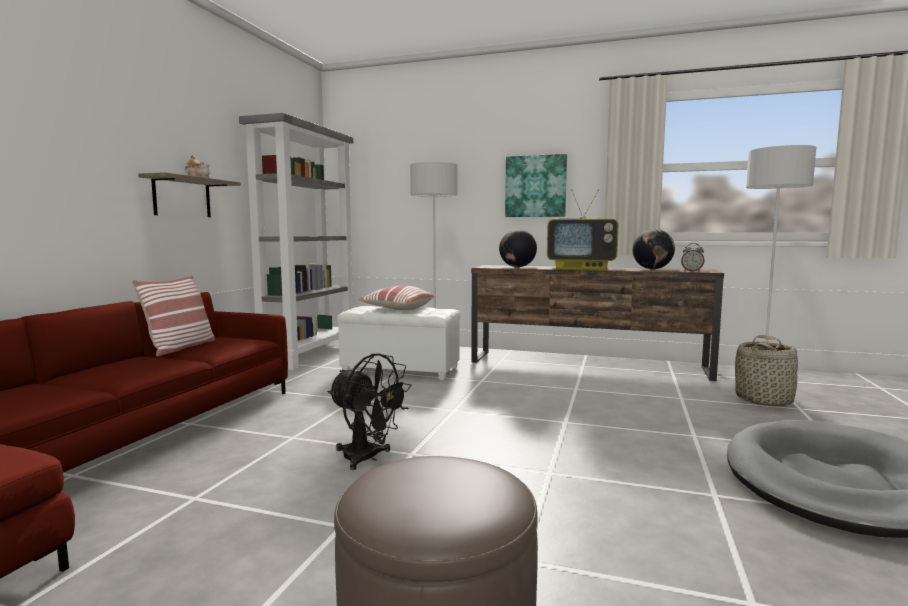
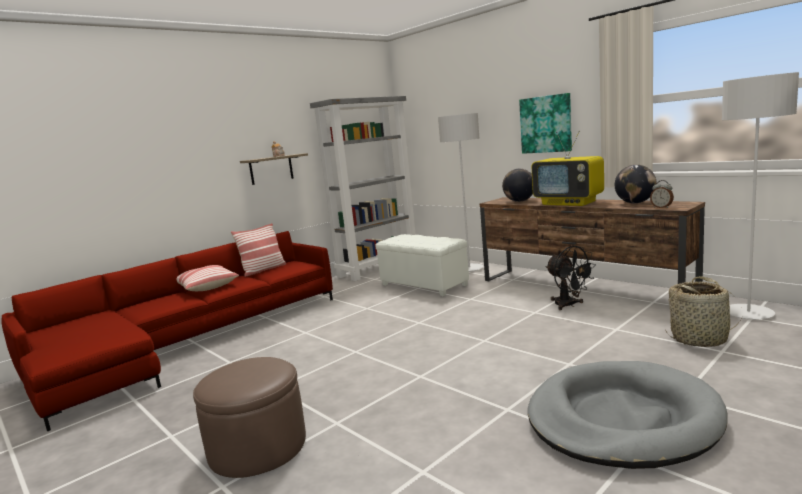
camera: 30 degrees right, 5 degrees up
black fan [328,353,412,470] -> black fan moved to [545,246,596,310]
pillow [359,285,434,310] -> pillow moved to [176,265,239,291]

